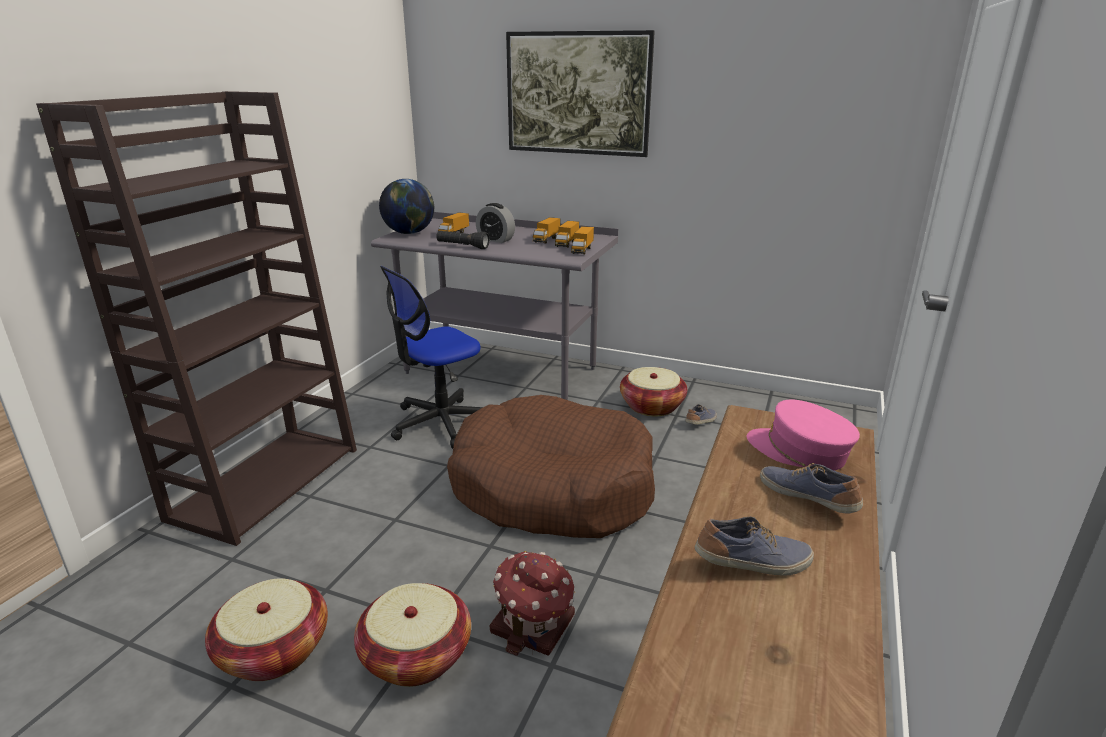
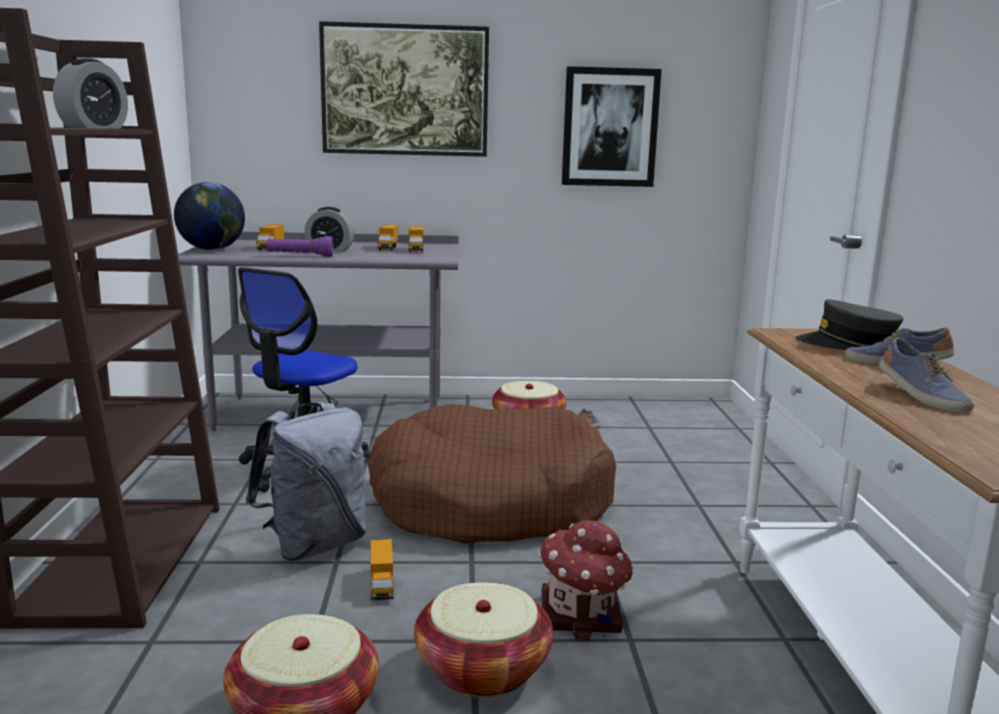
camera: 25 degrees left, 10 degrees down
black flashlight [436,231,490,249] -> purple flashlight [266,236,334,257]
toy truck [571,226,594,255] -> toy truck moved to [370,539,394,600]
shoe [695,517,814,576] -> shoe turned 105 degrees clockwise [879,338,974,412]
pink cap [747,399,860,471] -> grey cap [795,299,903,350]
none -> alarm clock [53,58,128,129]
none -> grey backpack [245,402,366,561]
none -> picture [562,66,662,187]

